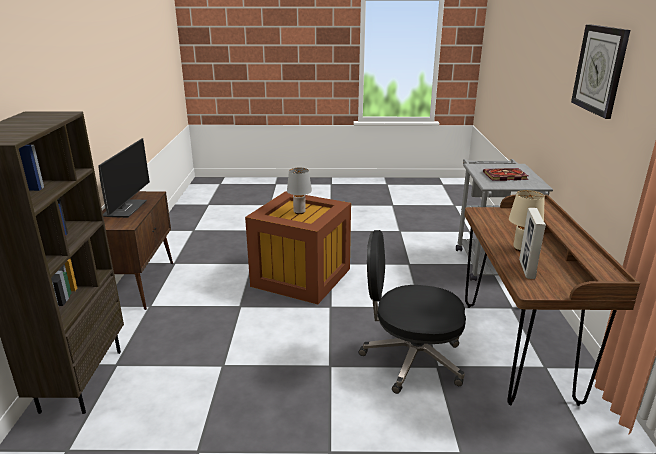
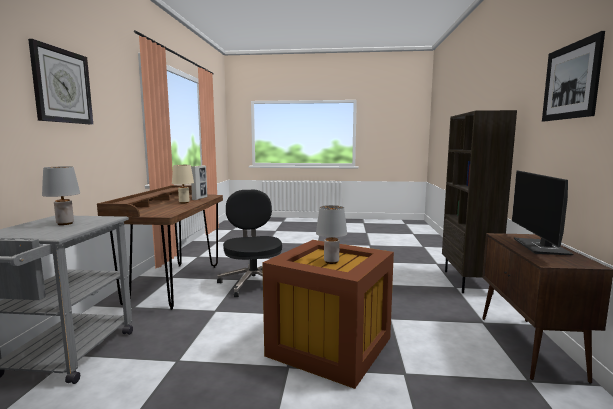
camera: 175 degrees left, 15 degrees down
black office chair [359,230,466,394] -> black office chair turned 120 degrees counterclockwise [217,189,282,297]
book [483,168,528,181] -> grey table lamp [42,166,80,225]
none -> picture [542,31,605,121]

